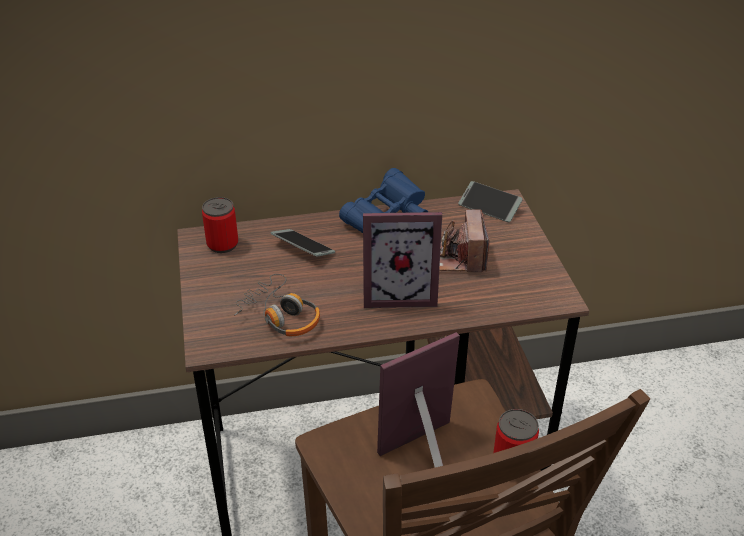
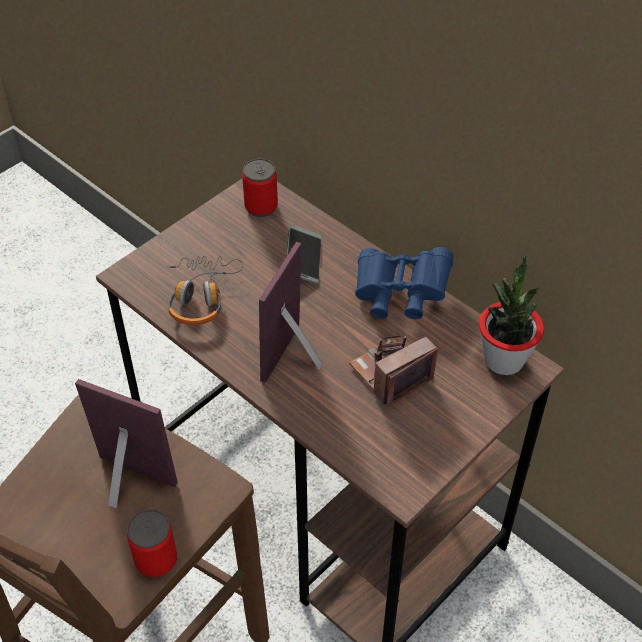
camera: 55 degrees right, 10 degrees up
picture frame [363,212,442,308] -> picture frame turned 60 degrees clockwise [259,242,322,383]
phone [458,181,523,222] -> potted plant [479,255,544,375]

